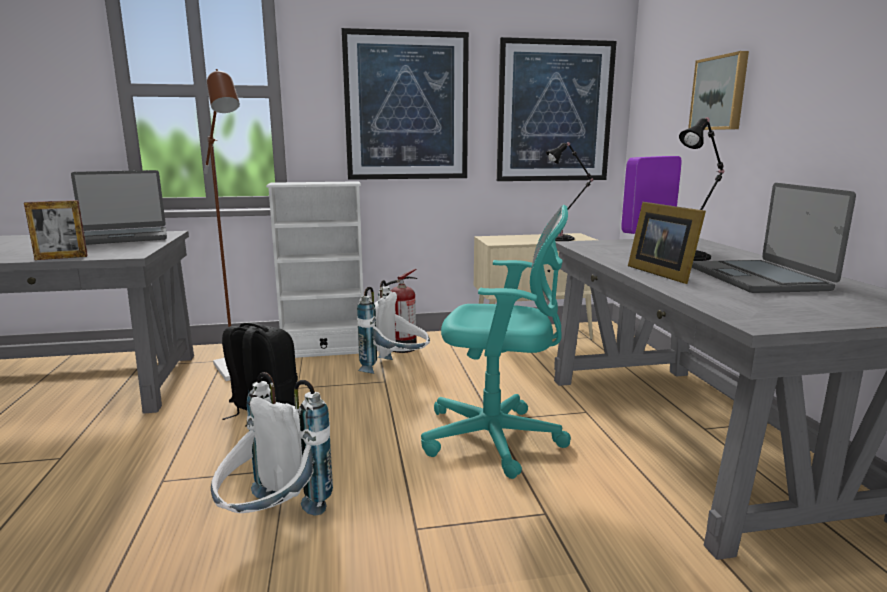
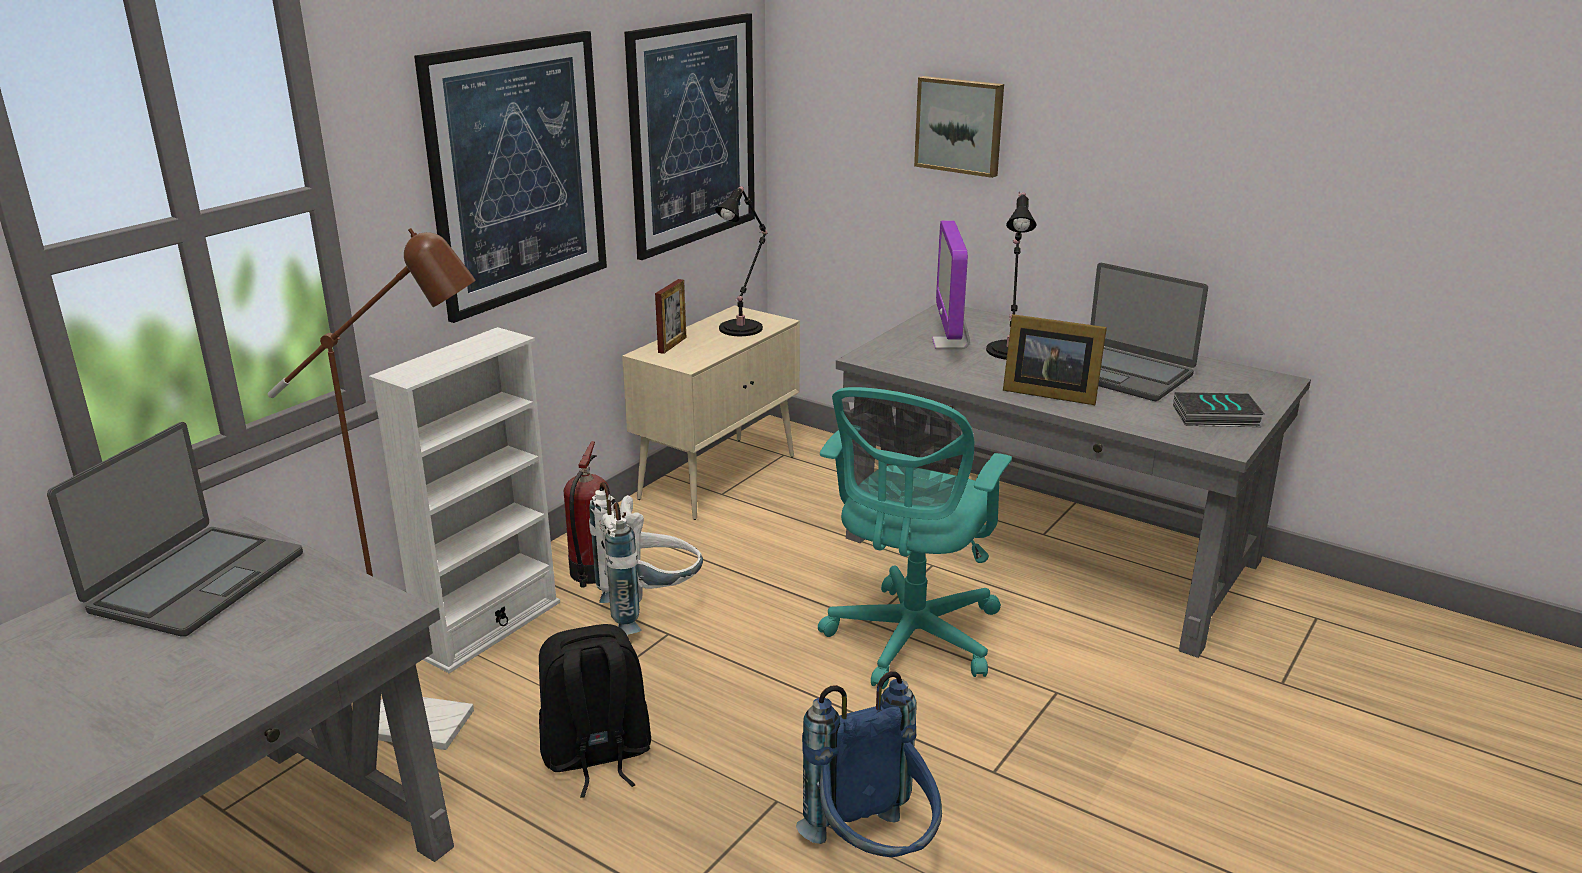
camera: 45 degrees left, 10 degrees up
picture frame [24,200,88,260] -> picture frame moved to [655,279,686,354]
white backpack [211,372,333,516] -> blue backpack [796,671,942,857]
turquoise office chair [421,205,571,479] -> turquoise office chair turned 150 degrees clockwise [818,387,1012,689]
none -> book [1173,392,1264,427]

